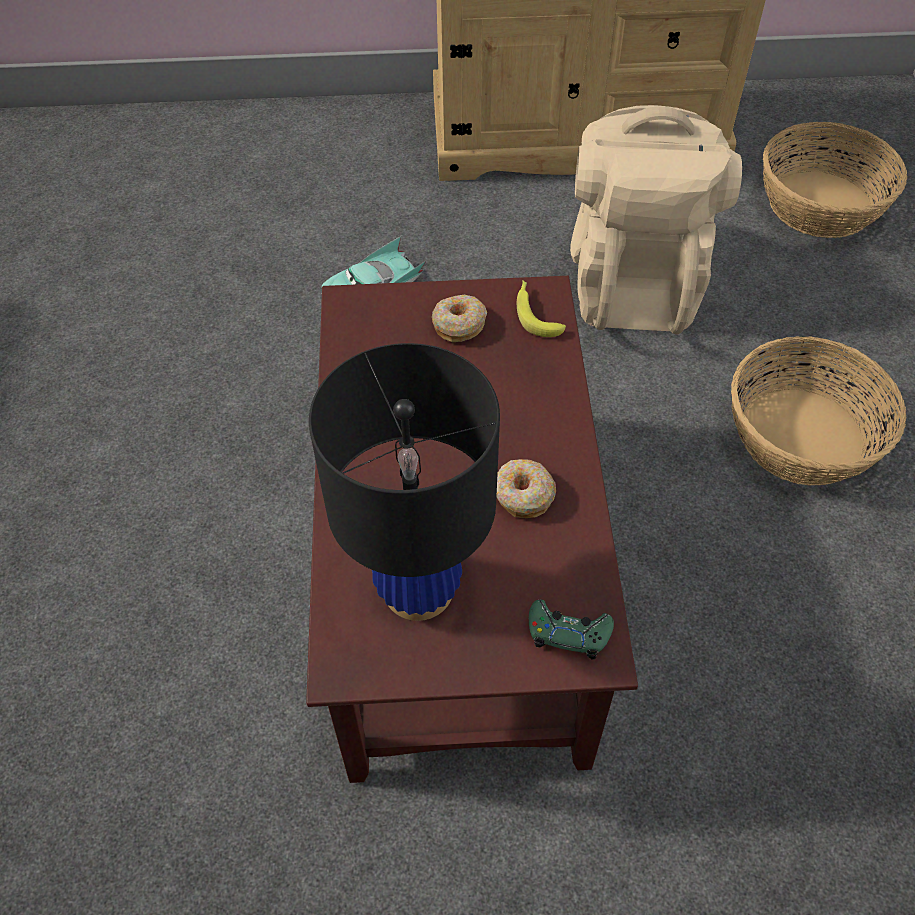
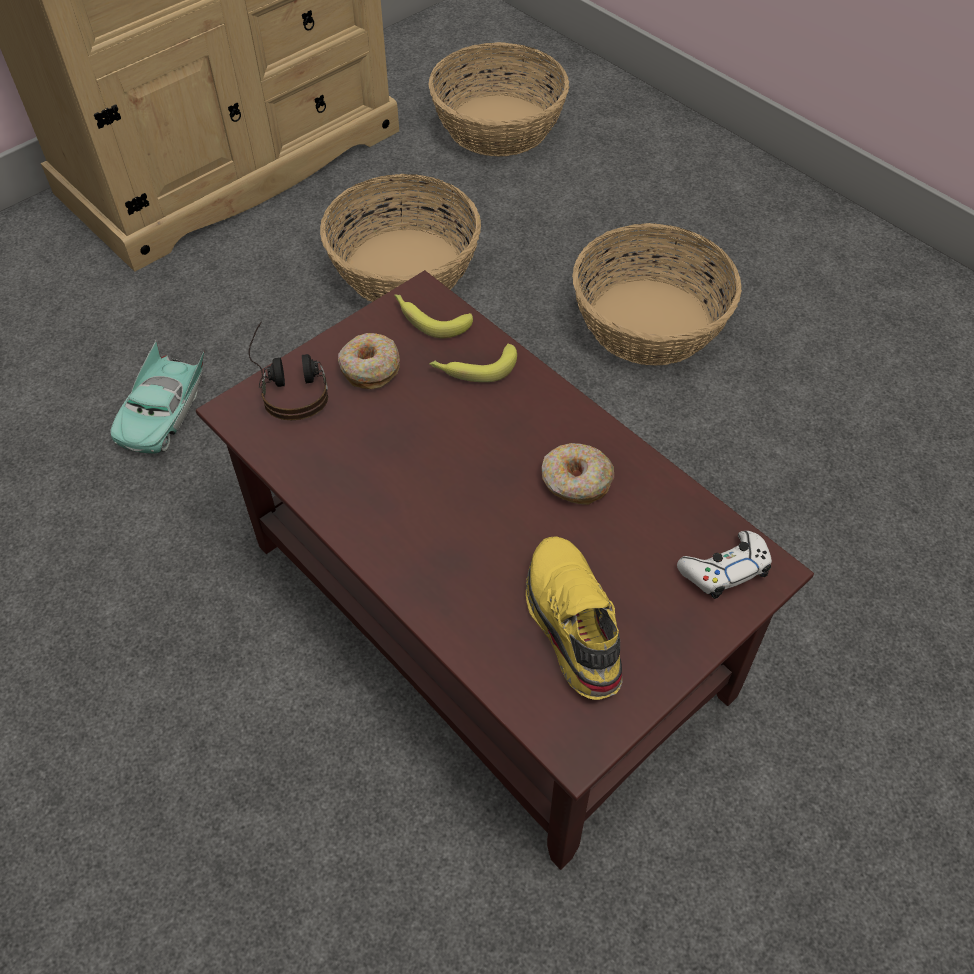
camera: 40 degrees left, 0 degrees up
black table lamp [309,343,500,621] -> yellow shoe [526,536,623,700]
green game controller [529,600,614,660] -> white game controller [677,531,772,599]
beige backpack [570,105,742,334] -> basket [320,174,481,302]
none -> headphones [248,322,328,420]
none -> banana [429,343,517,382]

